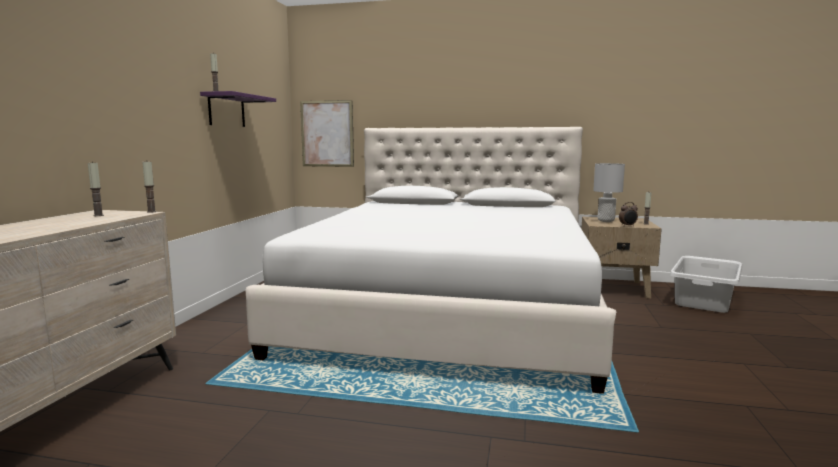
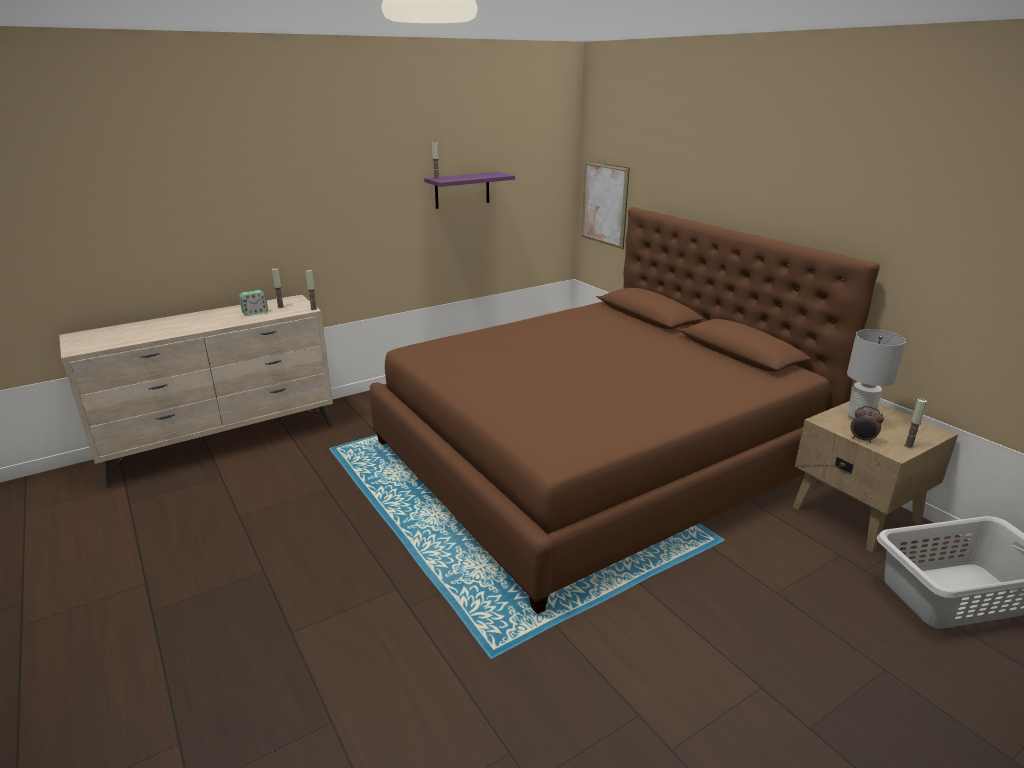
camera: 45 degrees right, 15 degrees up
white bed [245,127,616,394] -> brown bed [370,207,880,614]
none -> alarm clock [239,290,268,316]

